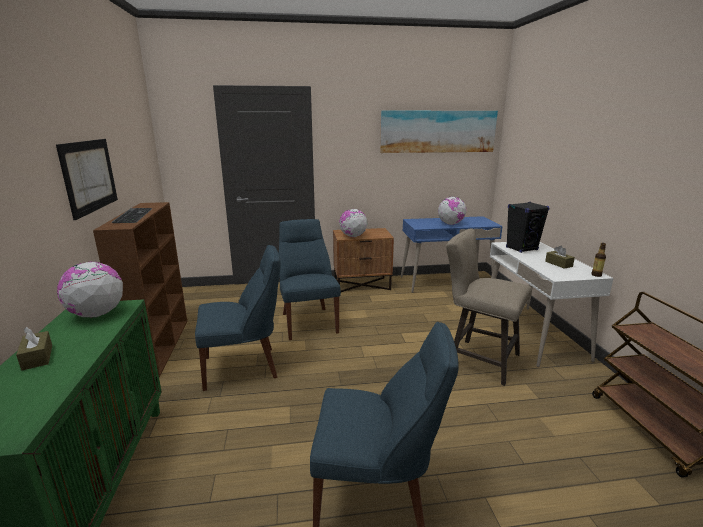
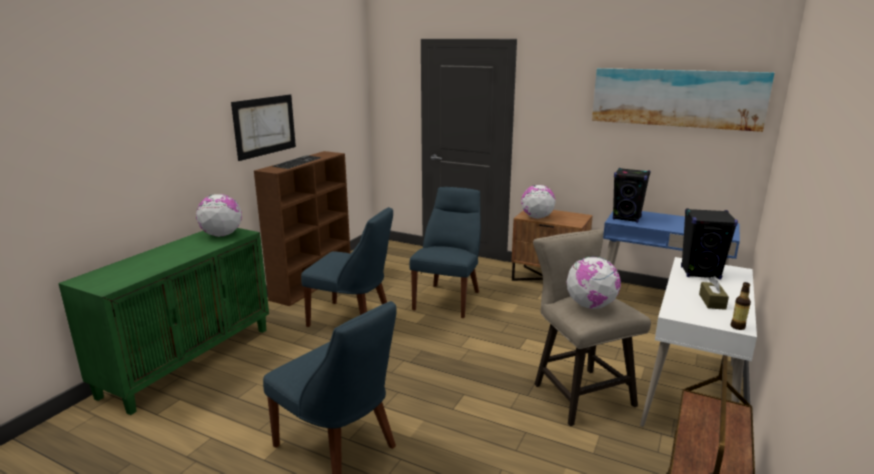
camera: 35 degrees right, 0 degrees up
brown tissue box [16,327,52,370] -> none
globe [438,197,466,225] -> globe moved to [566,256,621,309]
none -> black speaker [613,168,651,223]

